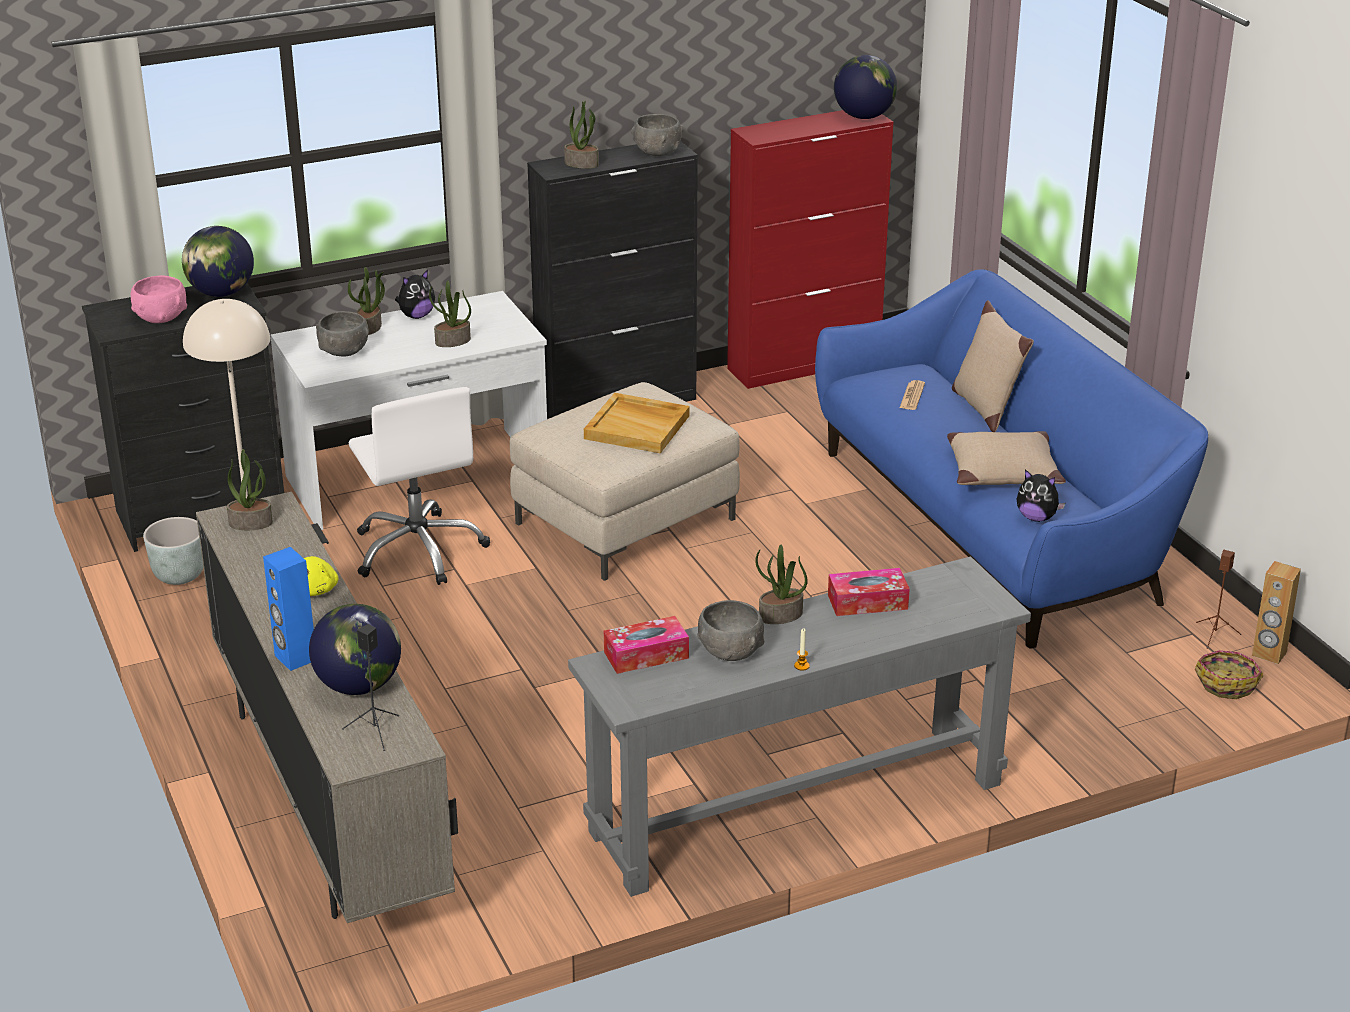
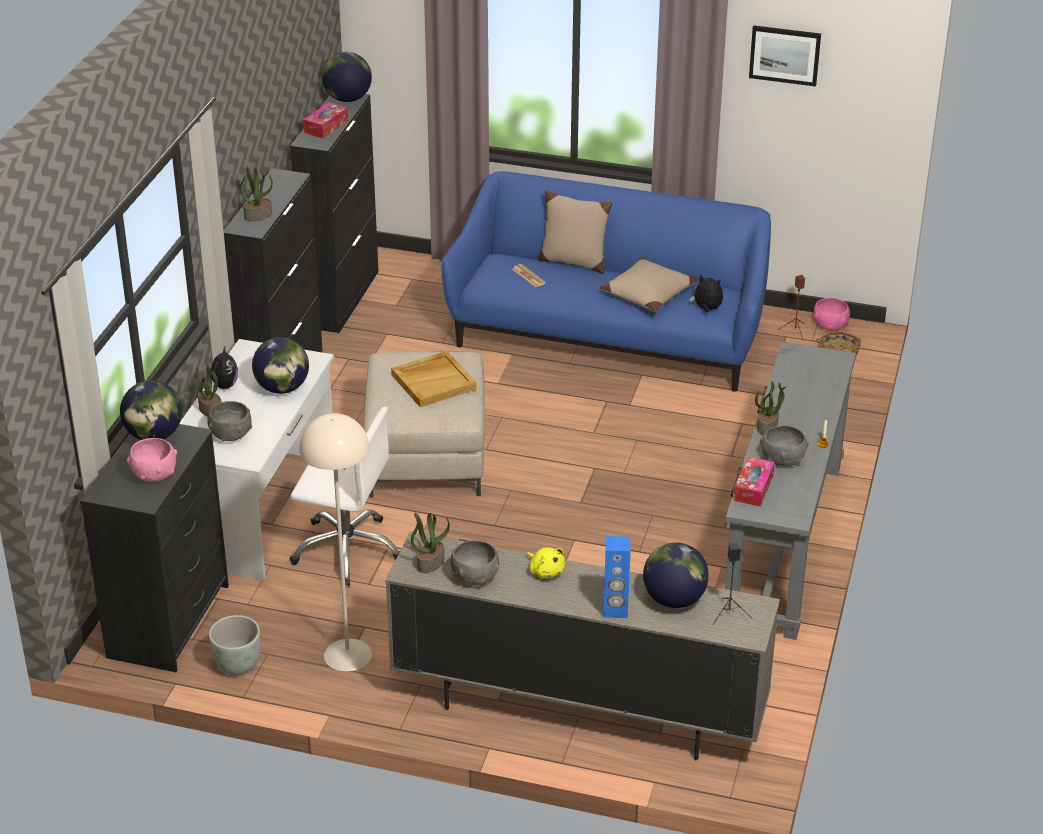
camera: 50 degrees left, 5 degrees up
potted plant [429,280,471,347] -> globe [252,337,309,394]
grey bowl [631,114,683,156] -> grey bowl moved to [450,540,499,585]
red cabinet [727,110,893,389] -> black cabinet [290,94,379,333]
tissue box [828,568,910,616] -> tissue box moved to [303,102,348,138]
plush toy [1017,469,1065,522] -> plush toy turned 135 degrees counterclockwise [690,274,723,312]
brown speaker [1252,561,1301,664] -> pink bowl [813,298,850,331]
none -> picture [749,25,821,87]

